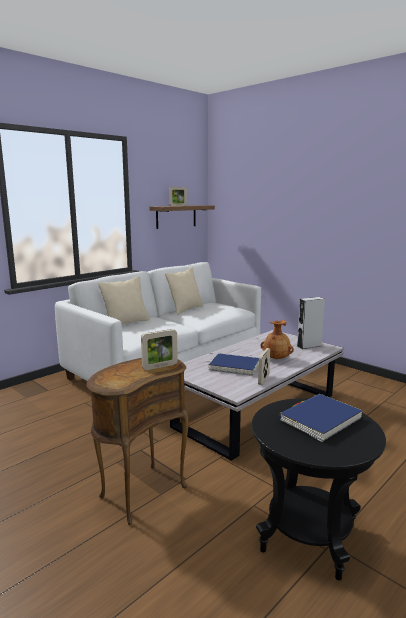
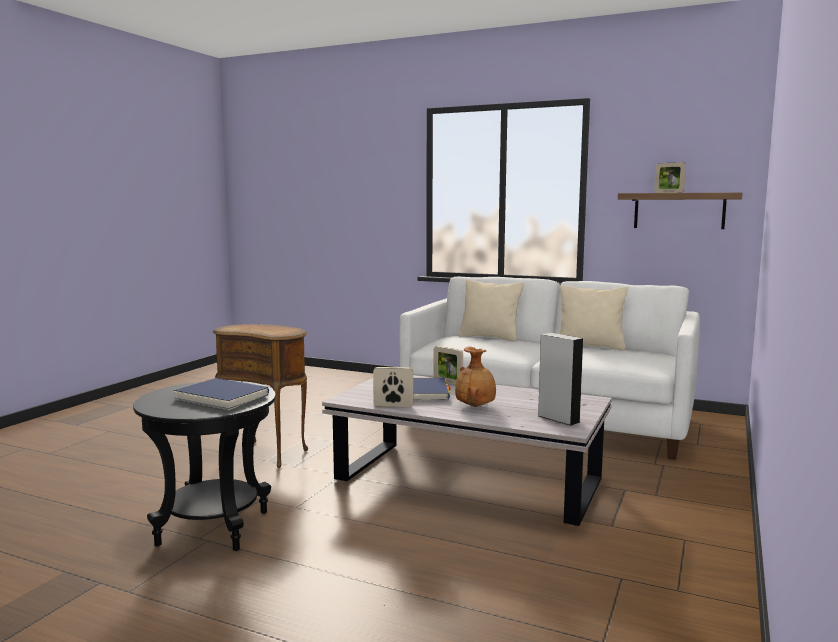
camera: 70 degrees right, 5 degrees down
picture frame [141,329,178,370] -> picture frame moved to [433,346,463,385]

